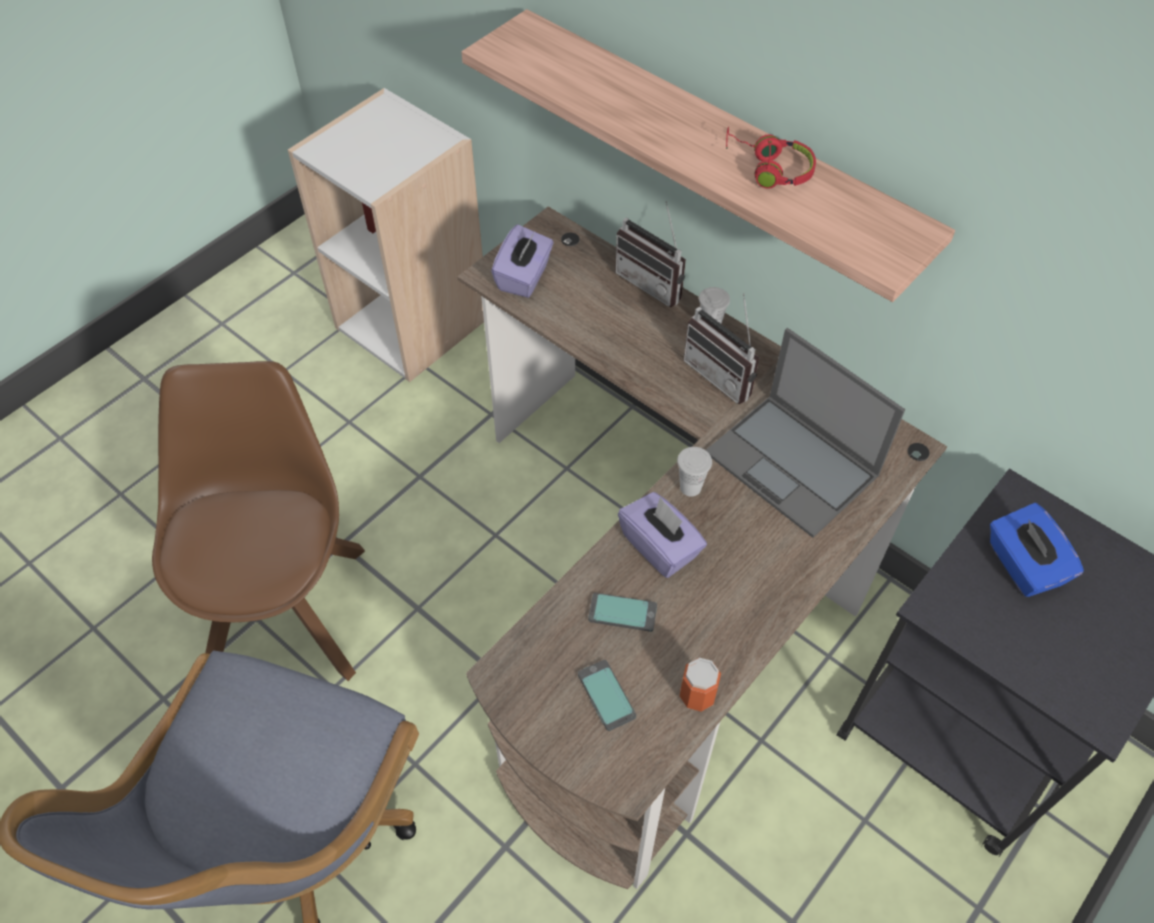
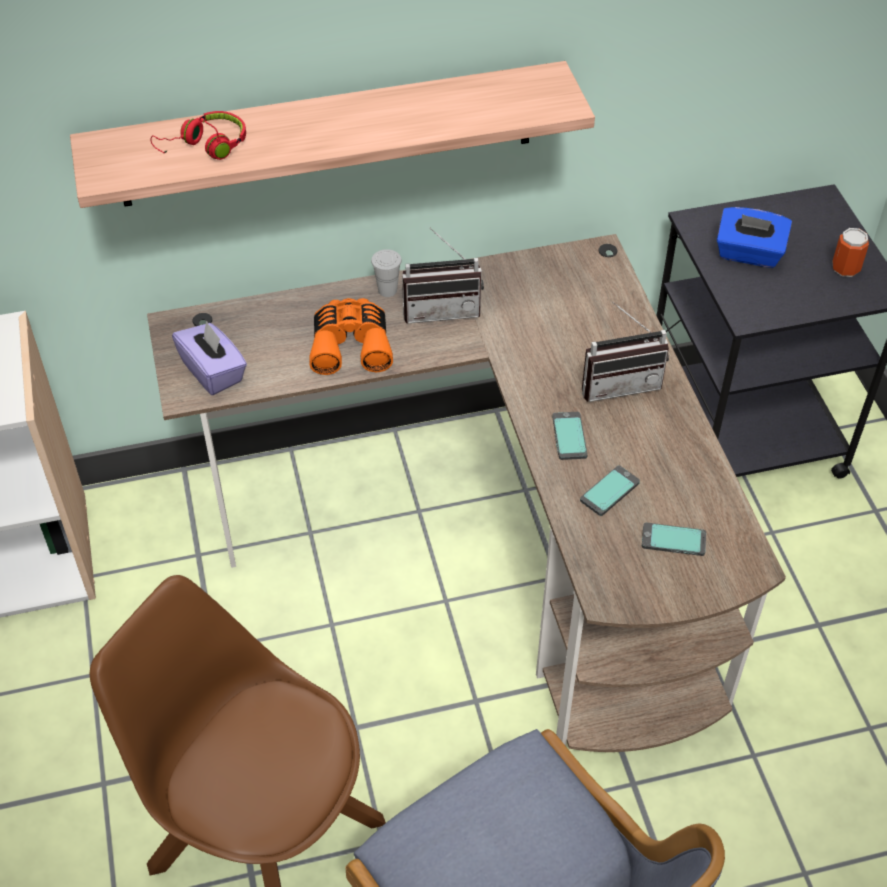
camera: 55 degrees left, 5 degrees down
radio [615,201,686,307] -> radio moved to [582,302,669,402]
purple tissue box [618,492,707,578] -> phone [552,412,588,460]
white cup [677,447,712,497] -> none
can [679,658,721,712] -> can moved to [832,228,869,277]
laptop [706,328,905,538] -> none
red headphones [726,127,816,189] -> red headphones moved to [150,111,246,160]
none -> orange binoculars [309,298,393,375]

